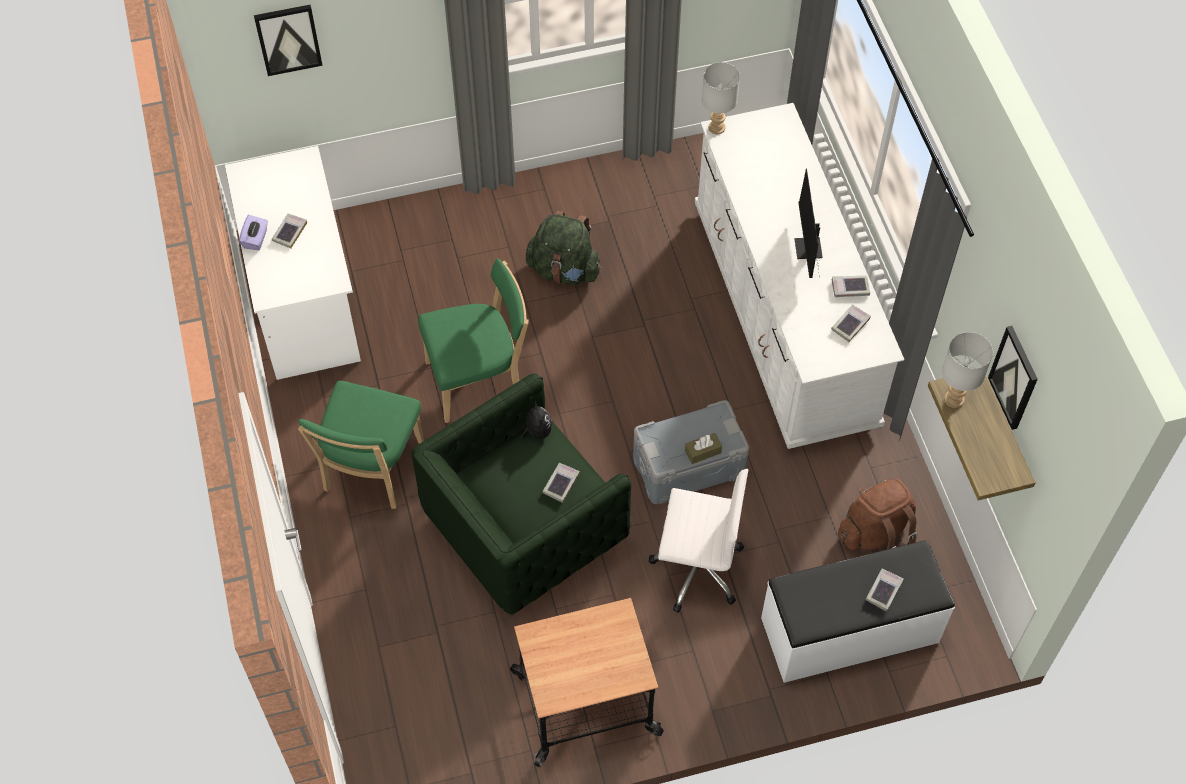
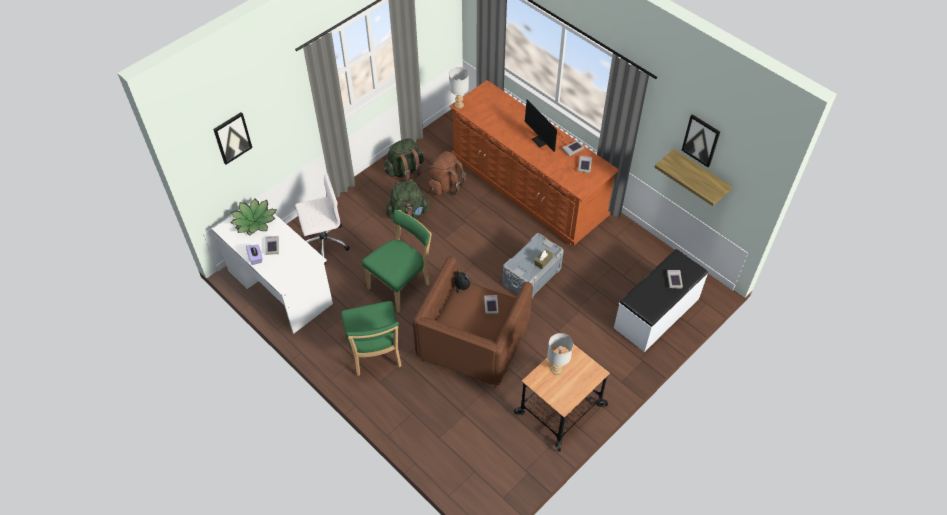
camera: 30 degrees left, 5 degrees down
green armchair [411,373,631,616] -> brown armchair [413,256,533,388]
white office chair [649,469,748,613] -> white office chair moved to [295,173,350,265]
white dresser [695,103,904,449] -> brown dresser [449,80,619,245]
brown backpack [838,479,917,553] -> brown backpack moved to [429,151,466,195]
grey table lamp [942,332,993,408] -> grey table lamp moved to [547,333,573,375]
none -> potted plant [231,199,277,236]
none -> green backpack [384,138,424,182]

